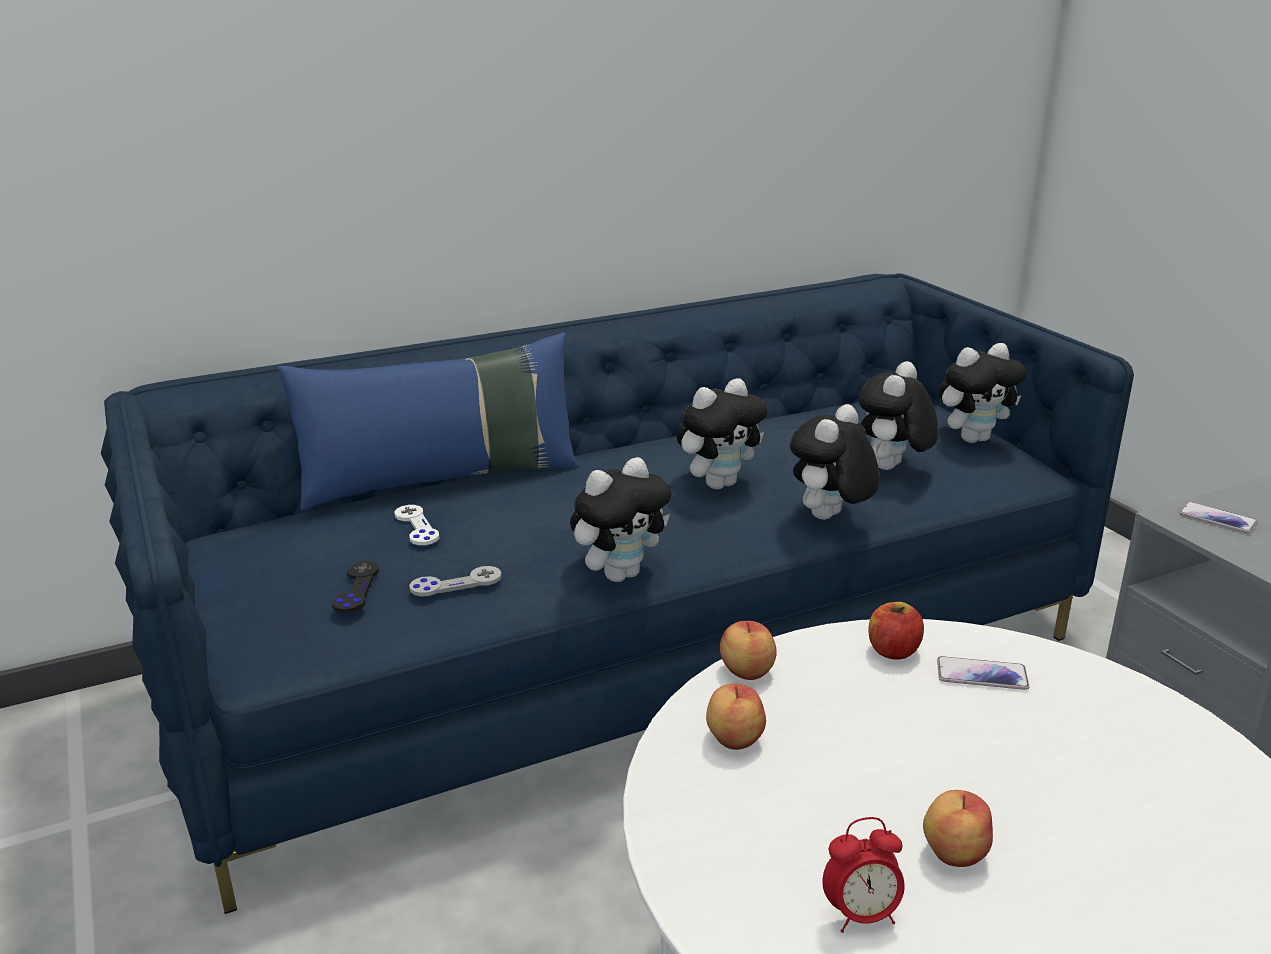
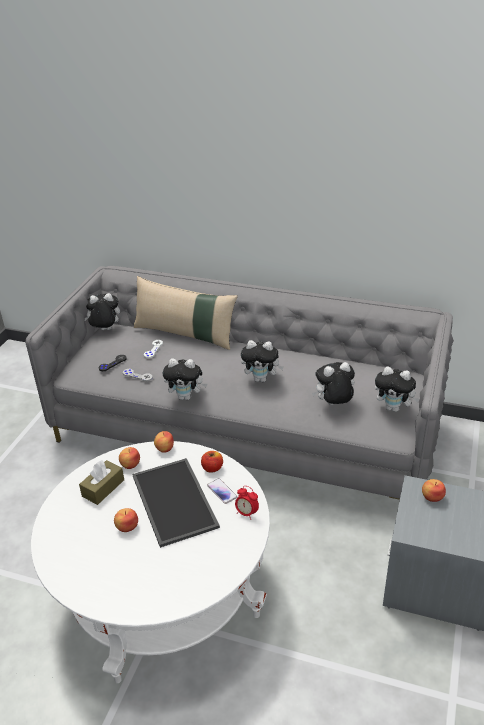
camera: 45 degrees right, 10 degrees up
blue sofa [101,273,1134,914] -> grey sofa [25,266,454,500]
blue pillow [277,332,579,511] -> beige pillow [134,276,238,350]
plush toy [790,404,880,520] -> plush toy moved to [85,293,120,330]
alarm clock [822,817,905,933] -> alarm clock moved to [235,486,259,520]
phone [1179,502,1258,533] -> apple [422,479,446,502]
none -> brown tissue box [79,460,124,505]
none -> tray [132,458,220,548]

